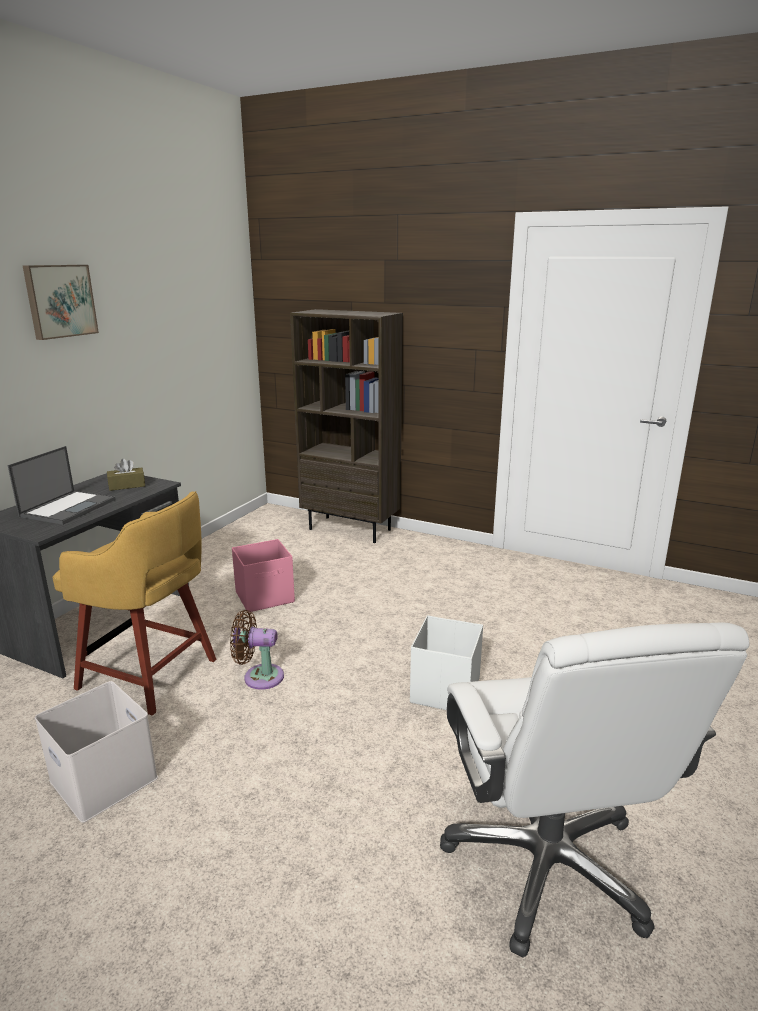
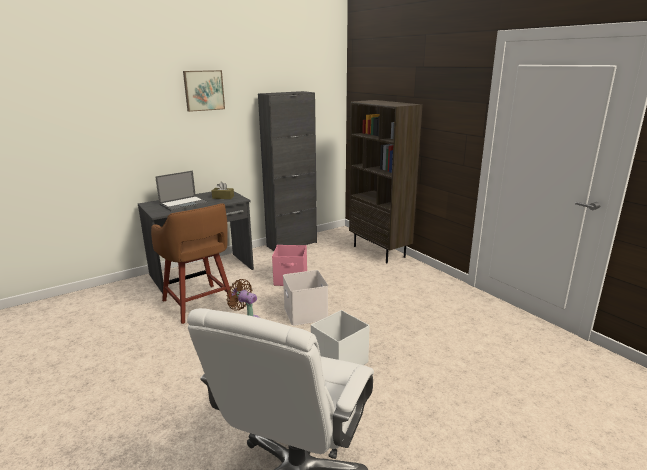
camera: 30 degrees right, 0 degrees up
white storage box [35,681,158,823] -> white storage box moved to [283,270,328,326]
yellow stool [52,491,216,716] -> brown stool [151,203,232,324]
none -> black cabinet [258,91,317,251]

